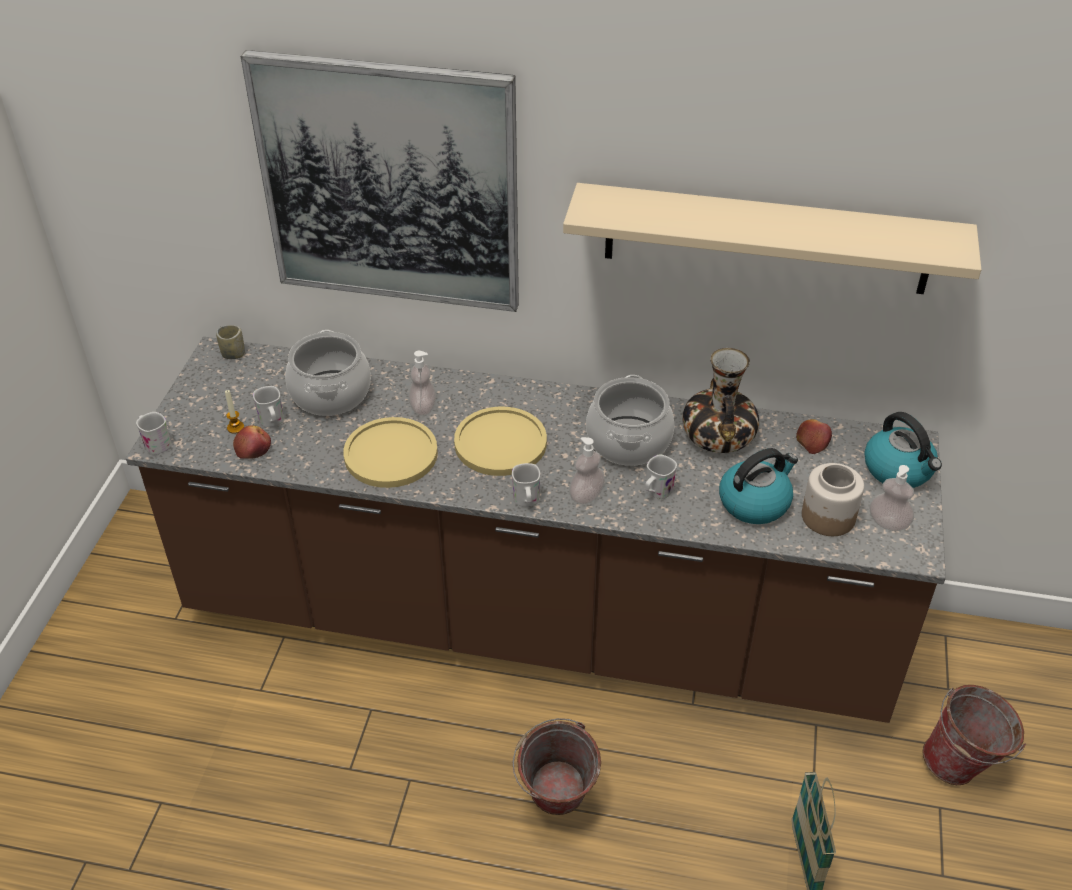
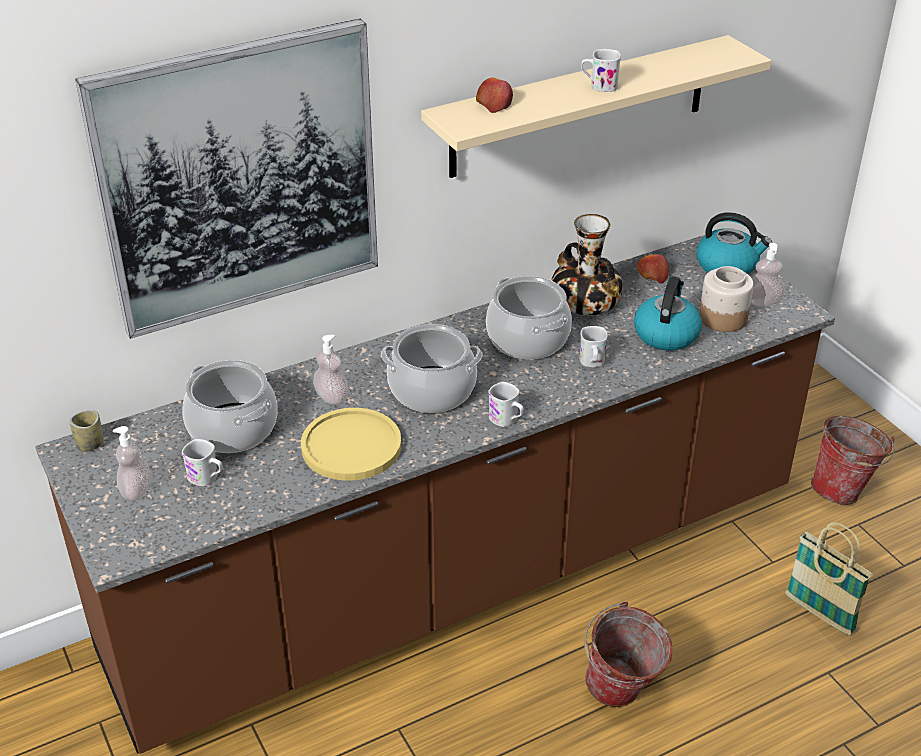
camera: 40 degrees left, 5 degrees down
white mug [136,412,172,455] -> white mug moved to [581,49,621,92]
candle [225,390,244,434] -> none
apple [233,426,271,459] -> apple moved to [476,77,513,113]
yellow plate [454,407,547,476] -> cooking pot [381,324,482,413]
soap dispenser [569,437,605,504] -> soap dispenser moved to [113,426,150,501]

